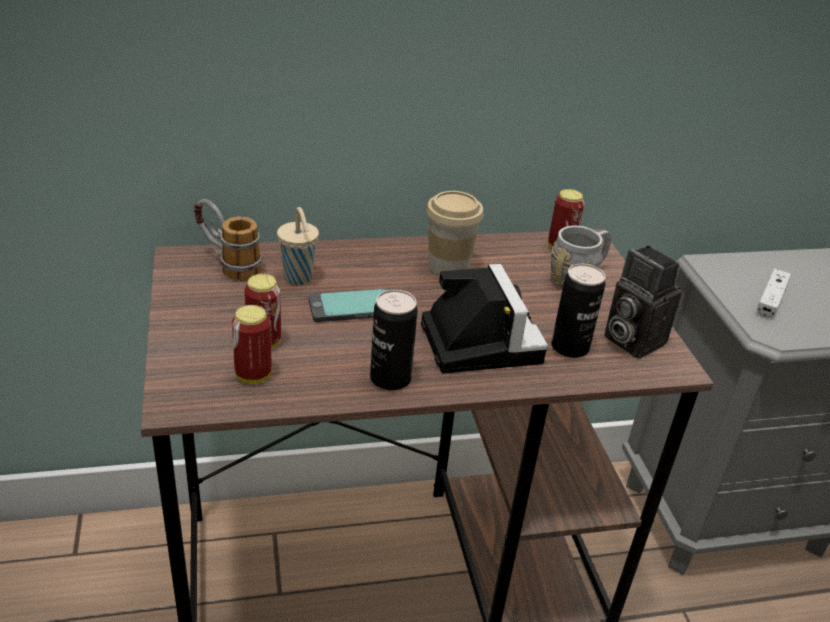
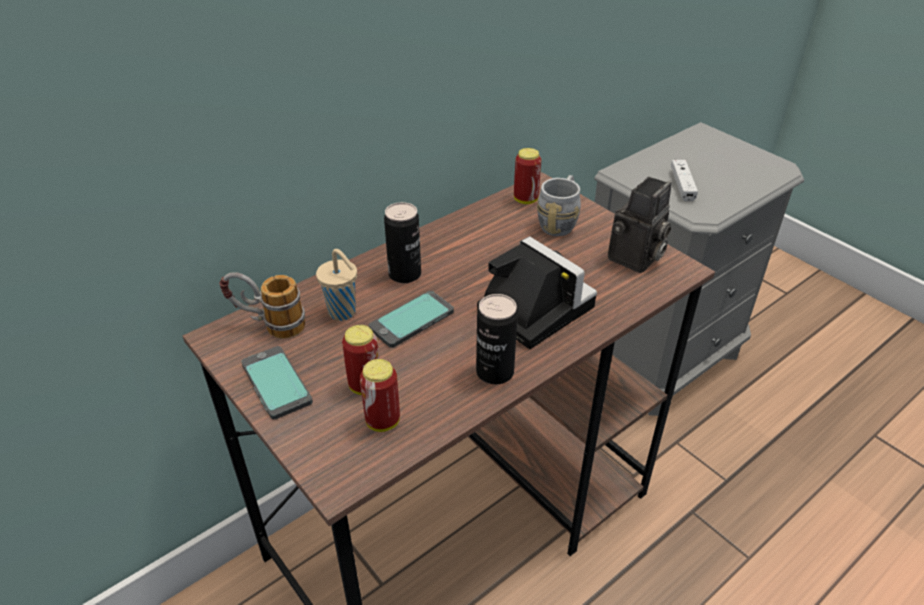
camera: 25 degrees left, 5 degrees up
cup [426,191,484,276] -> none
can [551,264,606,358] -> can moved to [384,202,421,283]
camera [604,245,682,359] -> camera turned 75 degrees counterclockwise [608,177,672,273]
none -> phone [242,346,313,420]

